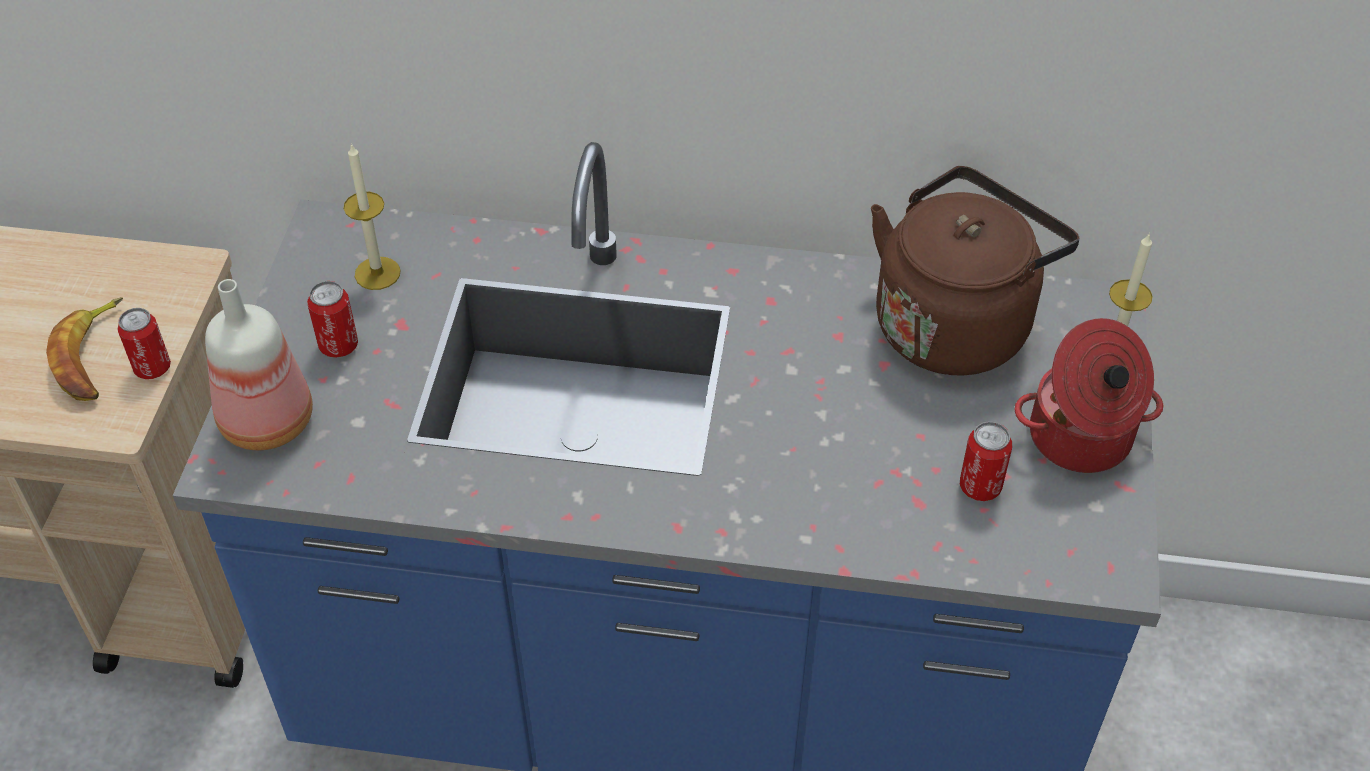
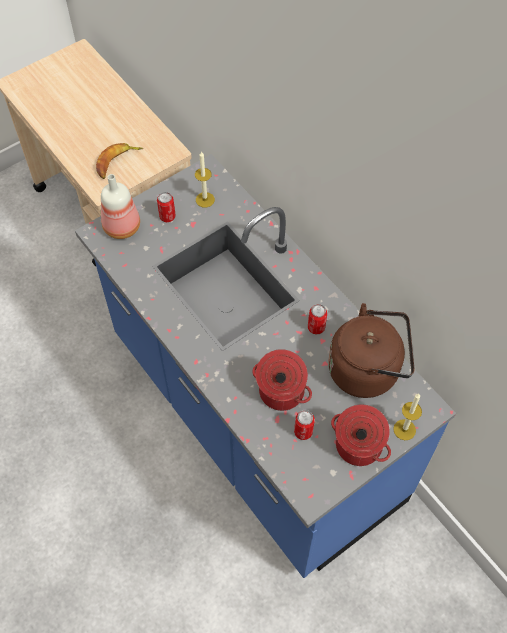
camera: 45 degrees right, 10 degrees up
can [117,308,171,379] -> can moved to [308,304,327,334]
none -> cooking pot [252,349,312,411]

